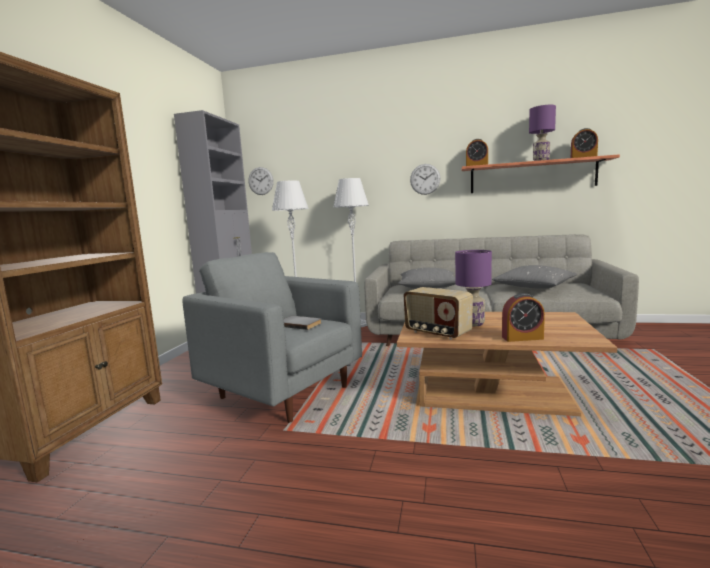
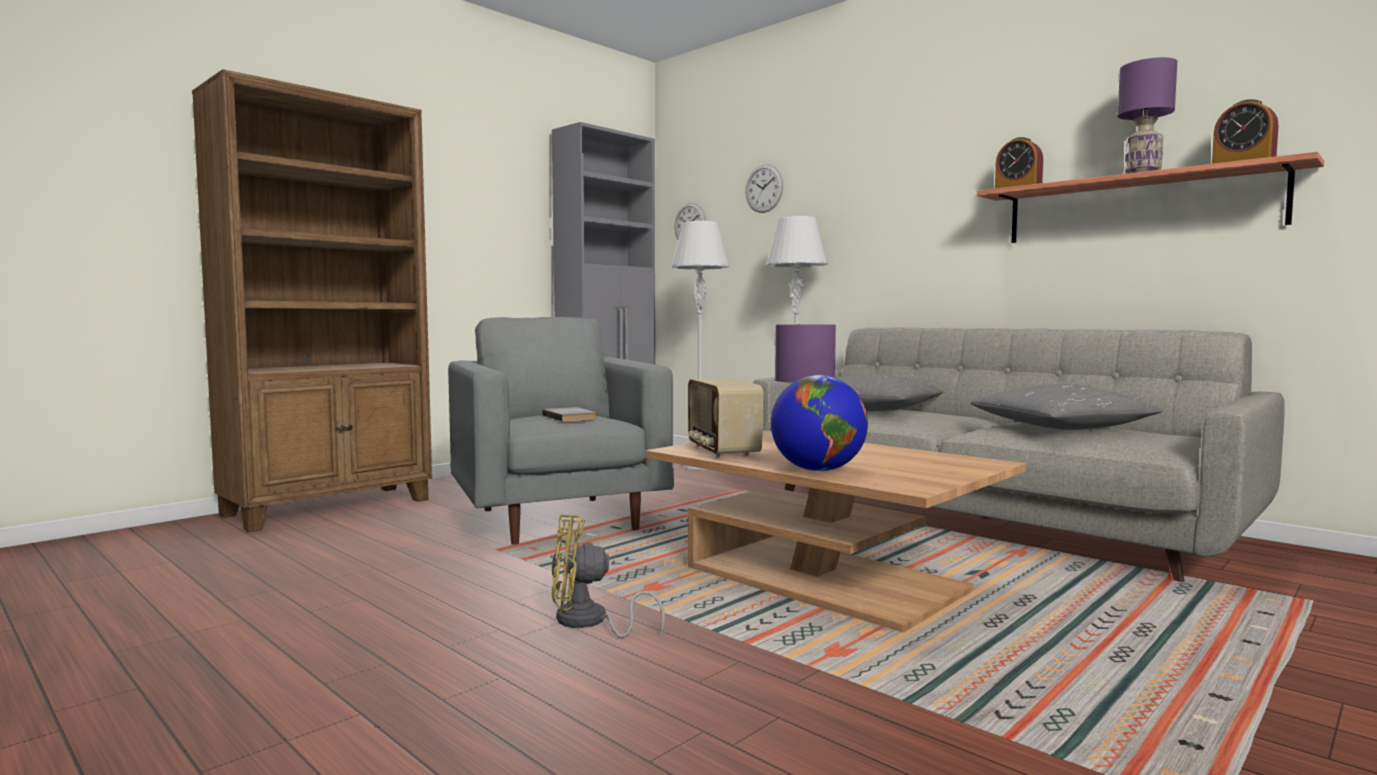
camera: 30 degrees right, 5 degrees down
wall clock [410,164,441,195] -> wall clock moved to [745,165,783,213]
alarm clock [502,293,545,342] -> globe [771,375,868,471]
none -> yellow fan [552,515,665,638]

